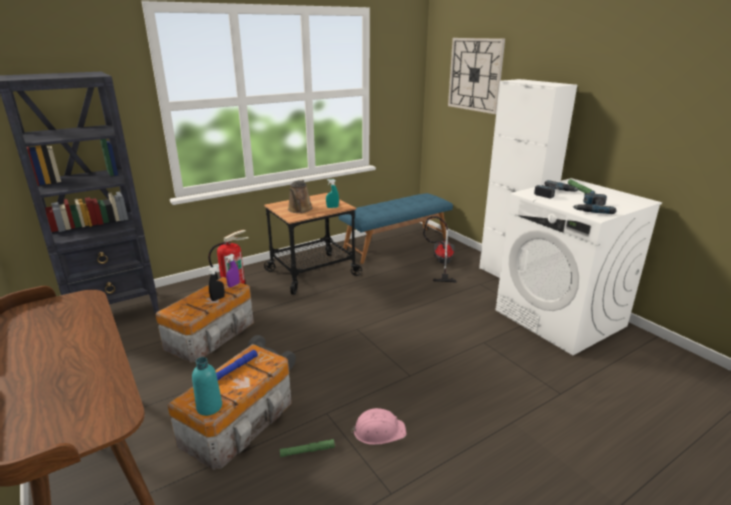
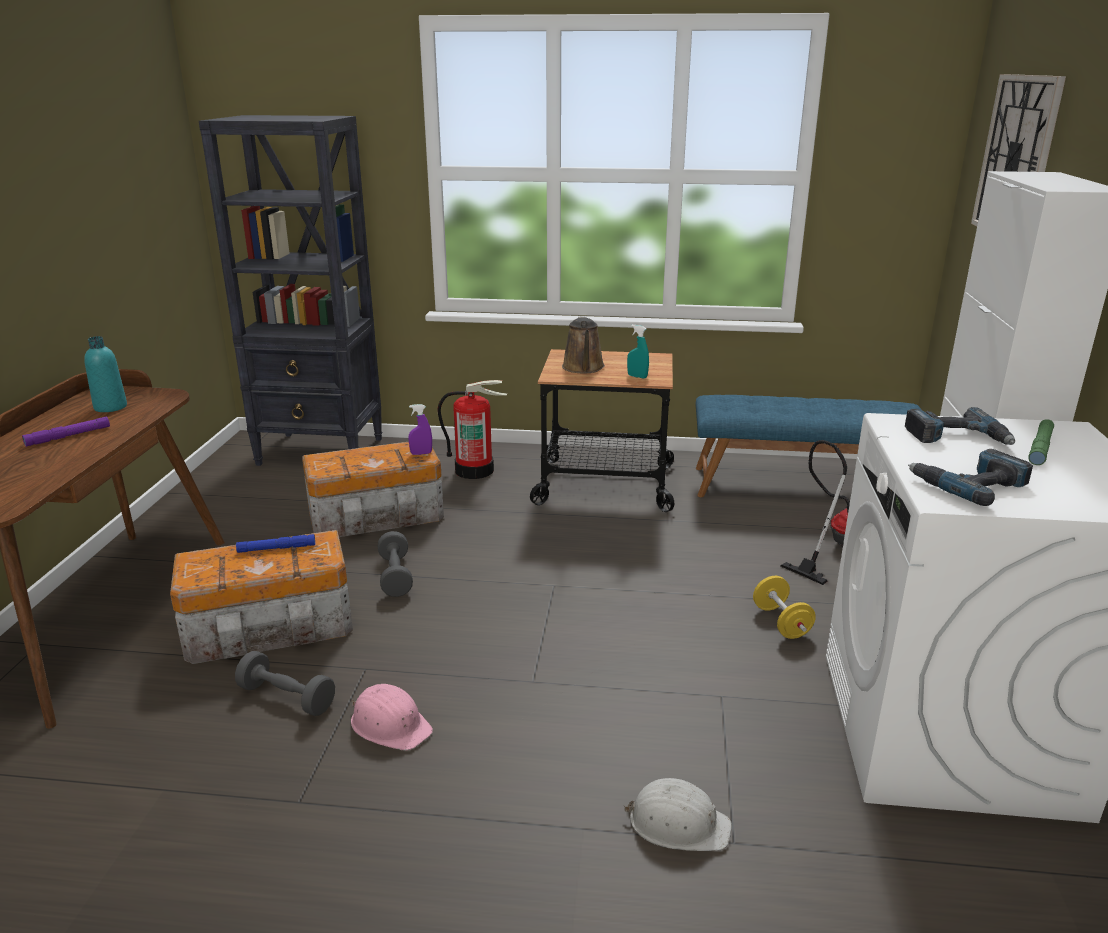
camera: 40 degrees right, 0 degrees up
turquoise bottle [192,357,222,416] -> turquoise bottle moved to [84,336,127,412]
black spray bottle [209,265,225,301] -> none
green flashlight [280,439,335,457] -> grey dumbbell [235,651,335,716]
brown watering can [288,180,313,213] -> brown watering can turned 45 degrees counterclockwise [562,316,605,374]
none -> purple flashlight [22,416,110,447]
none -> white hard hat [624,778,732,851]
none -> yellow dumbbell [753,576,816,639]

